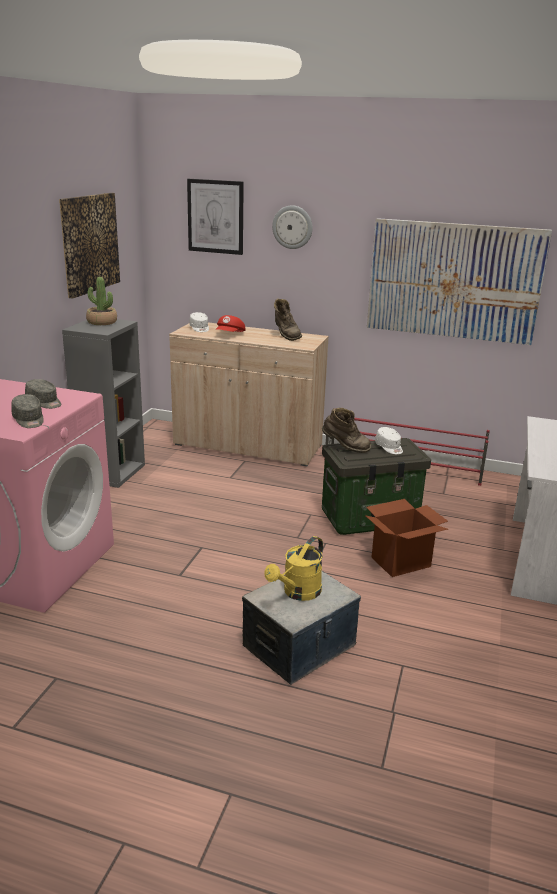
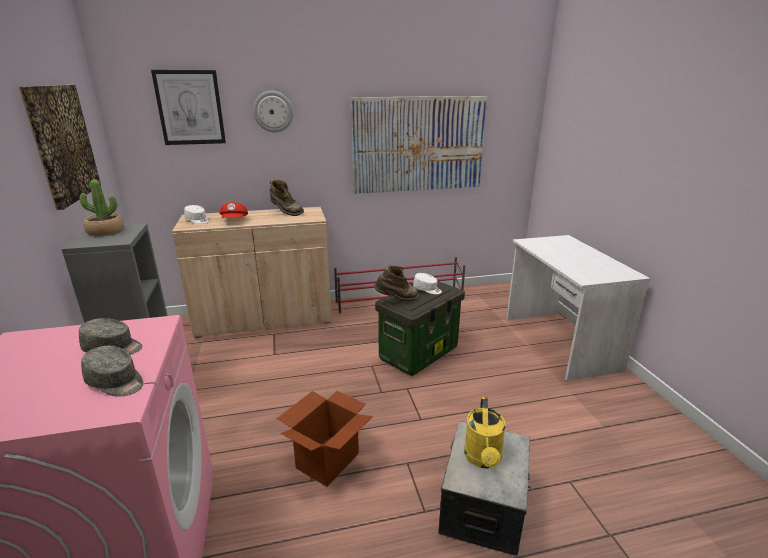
camera: 30 degrees left, 0 degrees up
cardboard box [365,499,448,577] -> cardboard box moved to [277,391,373,487]

